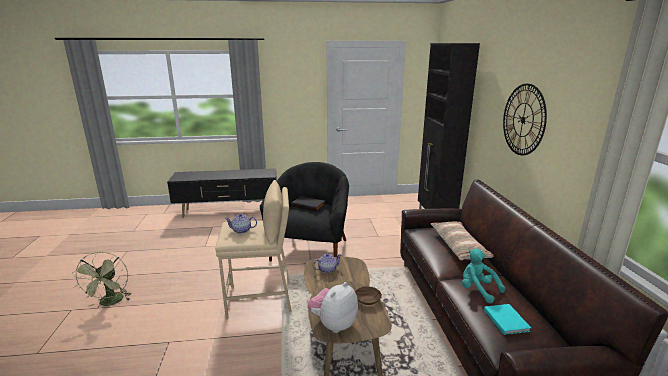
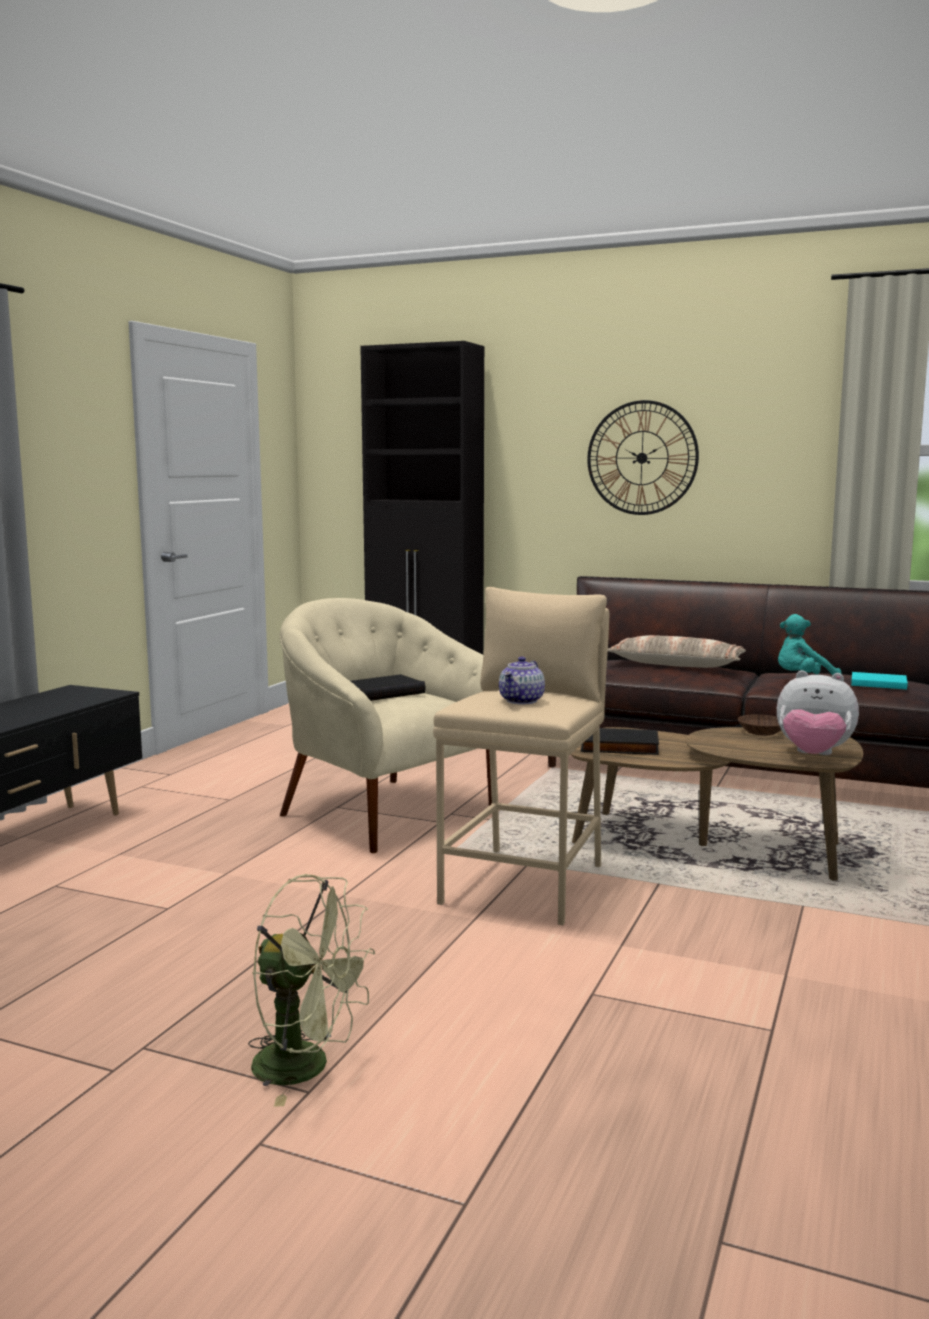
camera: 60 degrees left, 10 degrees down
black armchair [260,162,349,261] -> beige armchair [280,598,492,853]
plush toy [308,282,358,333] -> plush toy turned 45 degrees counterclockwise [777,670,859,755]
teapot [313,253,342,273] -> black book [581,728,659,755]

